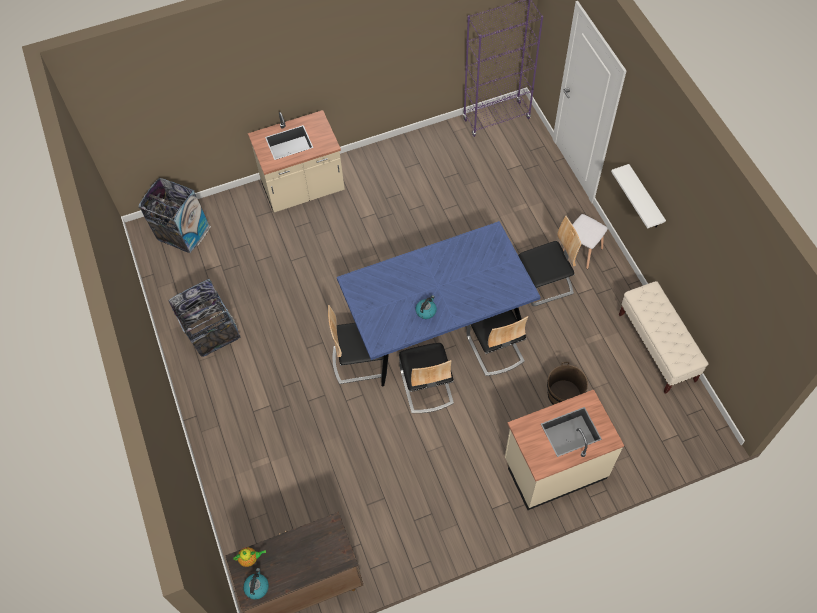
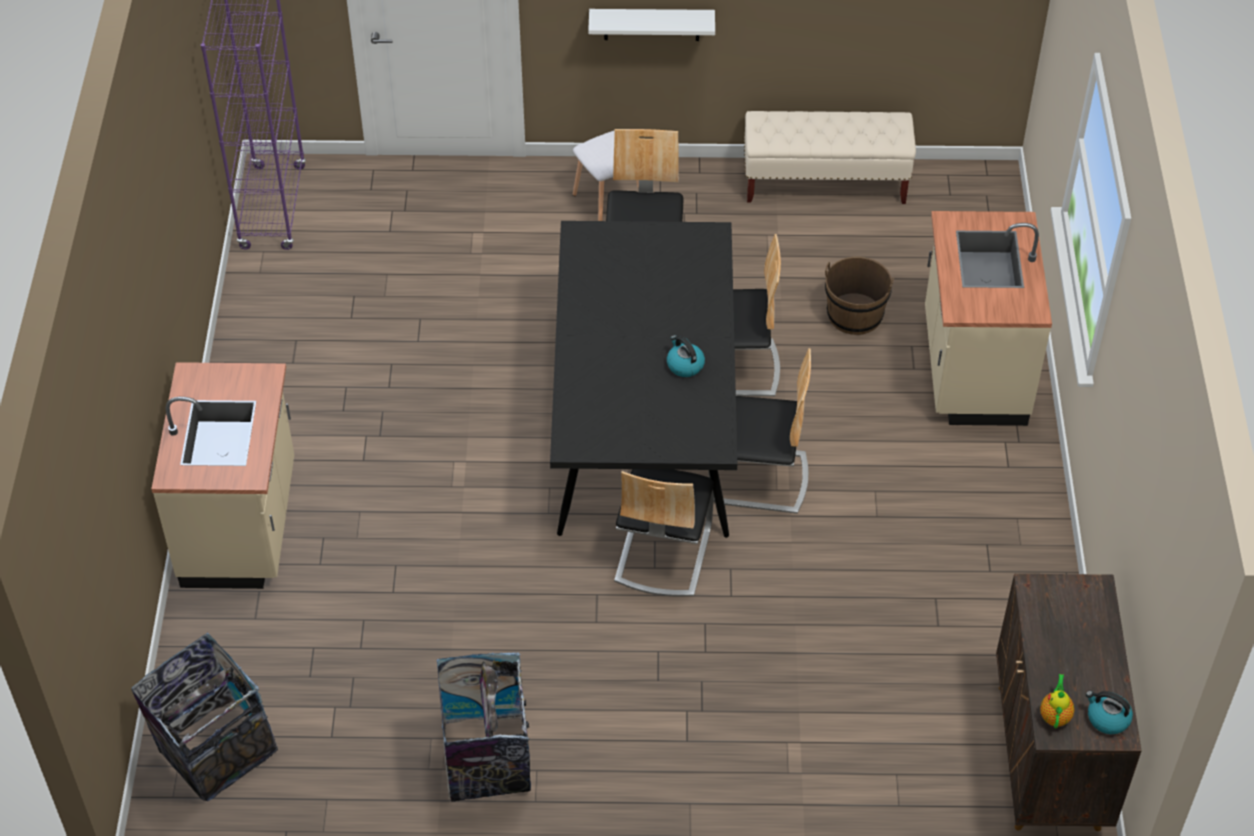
camera: 70 degrees left, 10 degrees down
blue dining table [337,221,541,387] -> black dining table [550,221,737,538]

